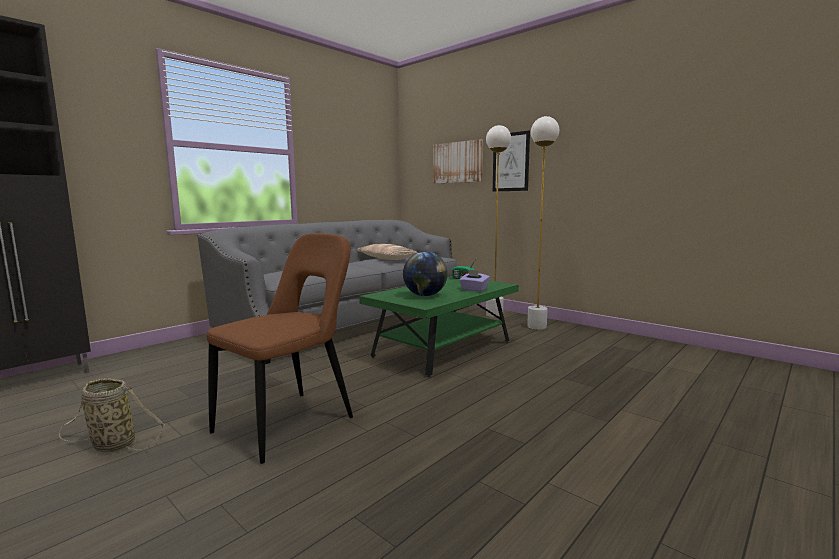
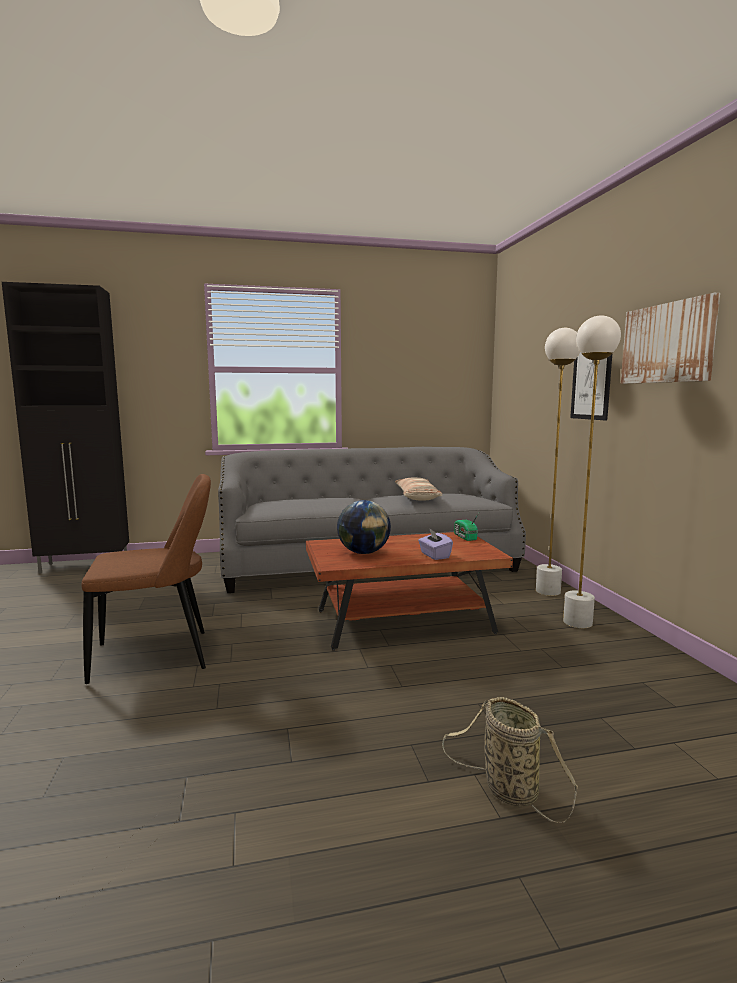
camera: 35 degrees right, 0 degrees up
basket [59,378,165,452] -> basket moved to [442,697,578,823]
green coffee table [359,277,519,377] -> brown coffee table [306,532,513,651]
picture [434,139,483,184] -> picture moved to [621,293,720,384]

